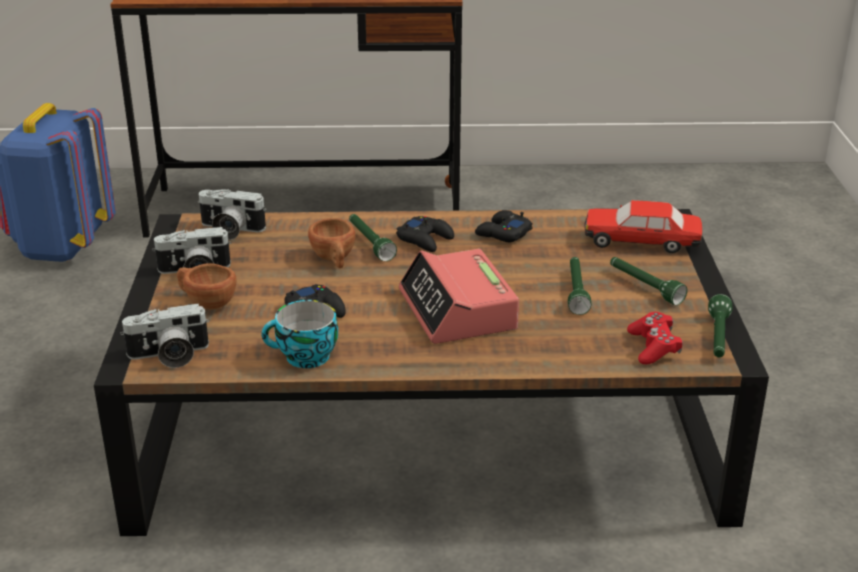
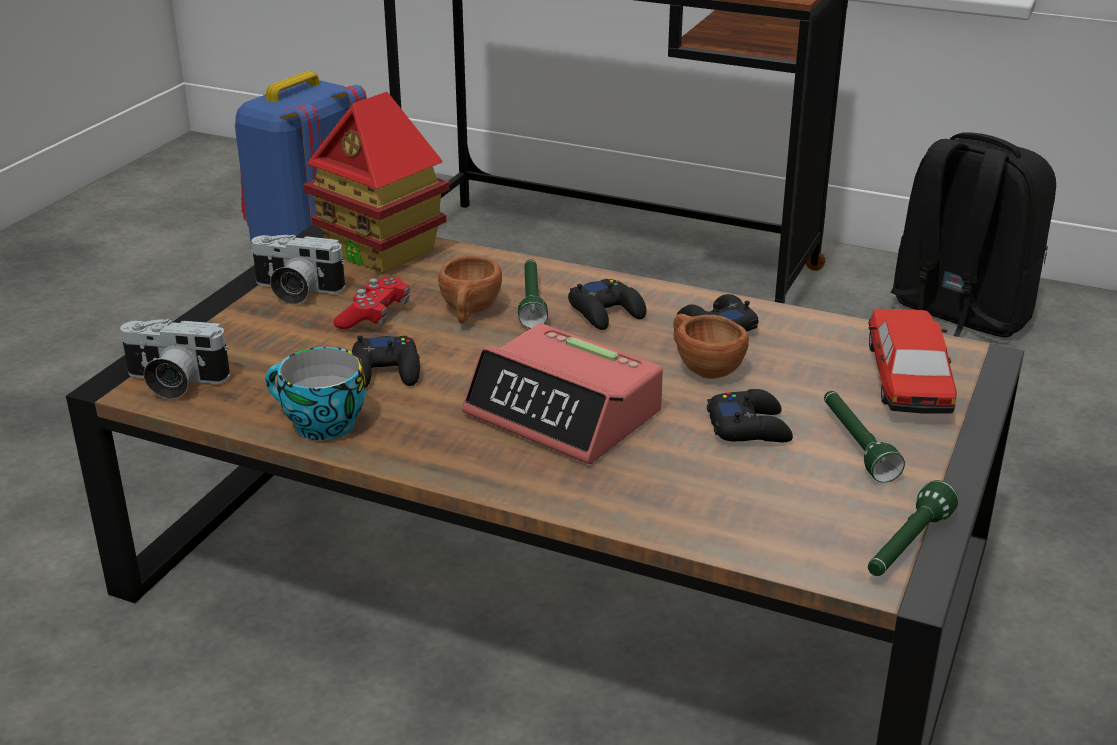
camera: 25 degrees right, 0 degrees up
brown cup [177,263,237,310] -> brown cup moved to [673,314,749,379]
camera [198,189,266,240] -> toy house [304,92,449,273]
alarm clock [399,249,519,344] -> alarm clock turned 60 degrees counterclockwise [462,323,663,464]
green flashlight [568,257,591,315] -> black game controller [707,389,793,442]
toy car [584,200,702,253] -> toy car turned 60 degrees clockwise [868,309,957,414]
red game controller [627,312,683,364] -> red game controller moved to [333,277,410,329]
none -> black backpack [891,132,1056,338]

